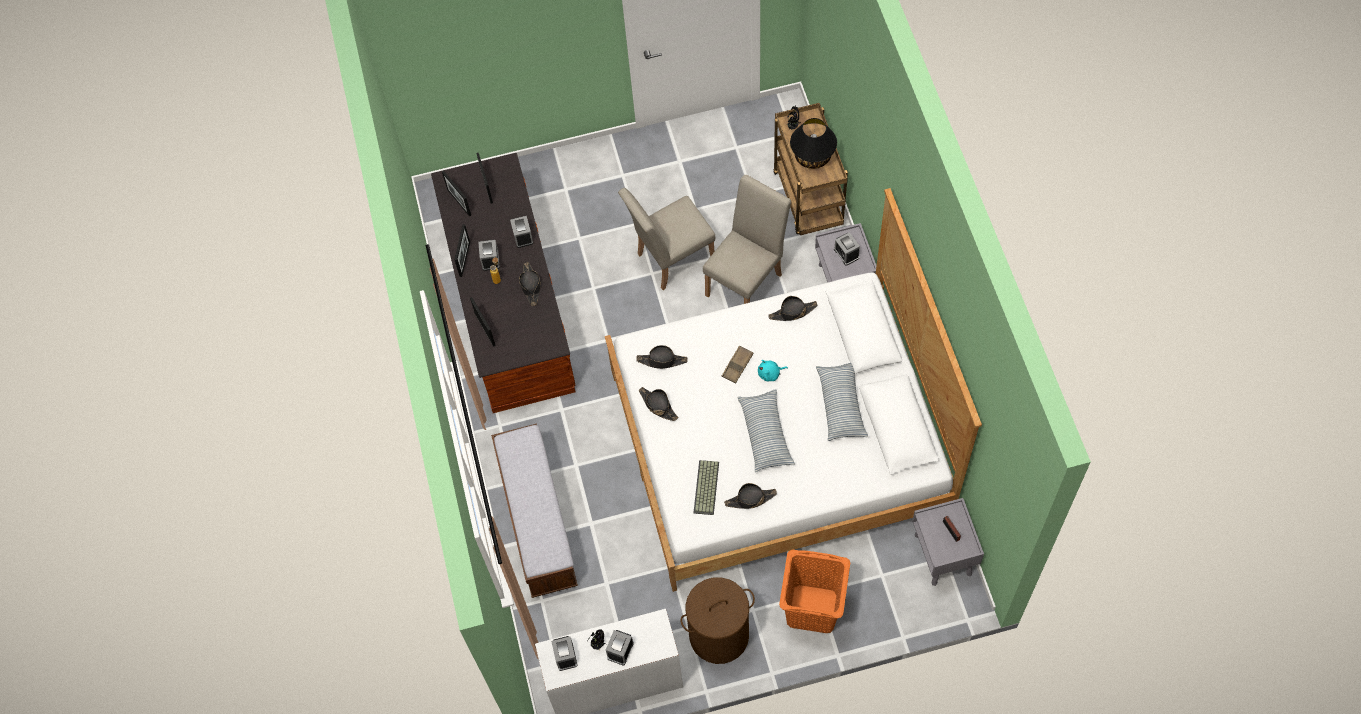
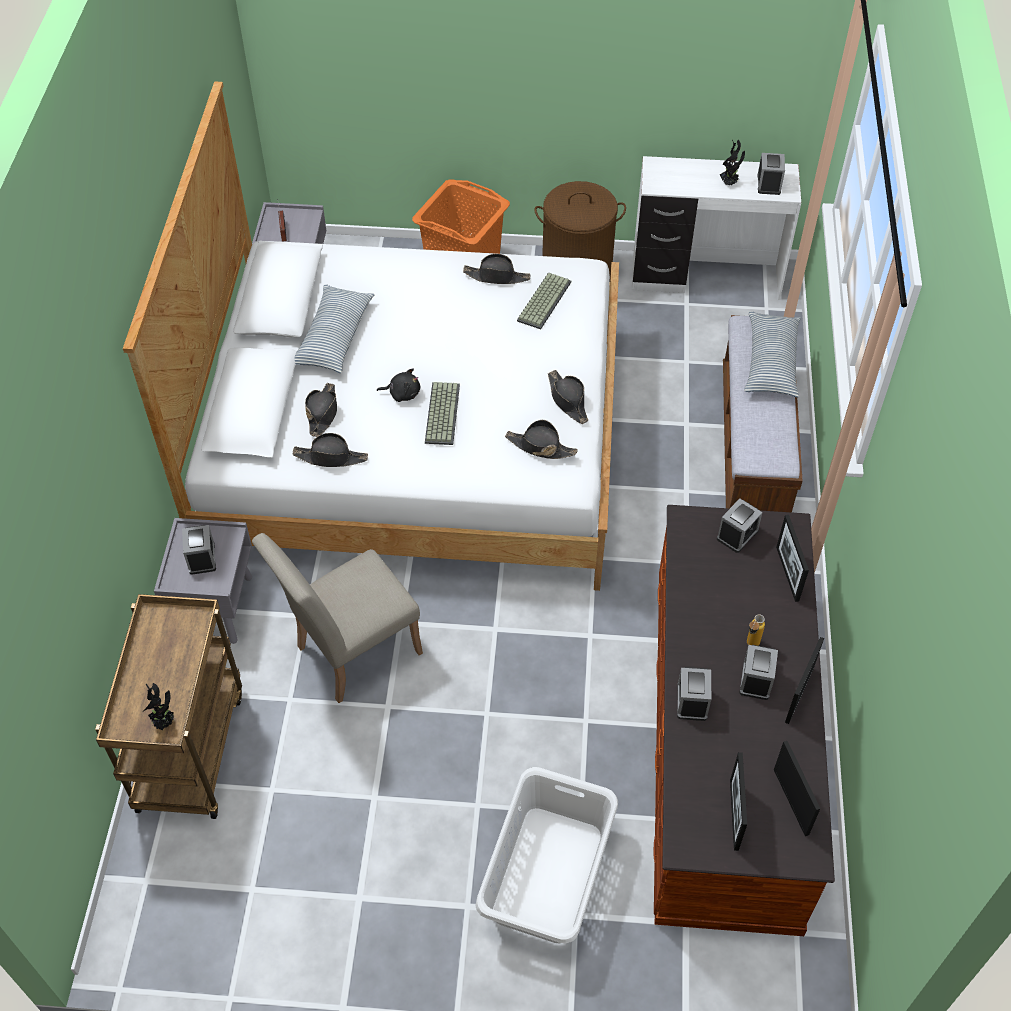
camera: 165 degrees left, 10 degrees down
black hat [519,262,541,306] -> black hat moved to [305,383,337,437]
alarm clock [606,630,634,665] -> alarm clock moved to [717,498,762,553]
beige chair [618,188,715,290] -> none
brown tray [722,345,754,384] -> keyboard [425,382,460,445]
pillow [738,390,795,472] -> pillow moved to [744,311,801,398]
turquoise plush toy [758,360,788,381] -> black plush toy [377,368,420,402]
black table lamp [790,118,837,169] -> none
none -> white laundry basket [476,767,618,944]

